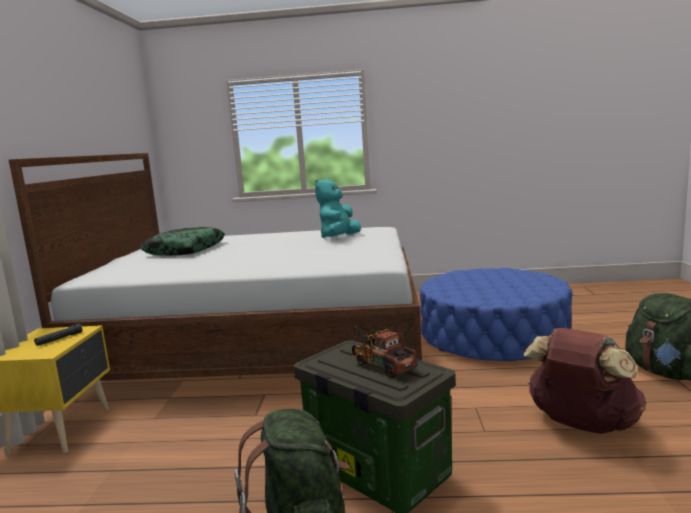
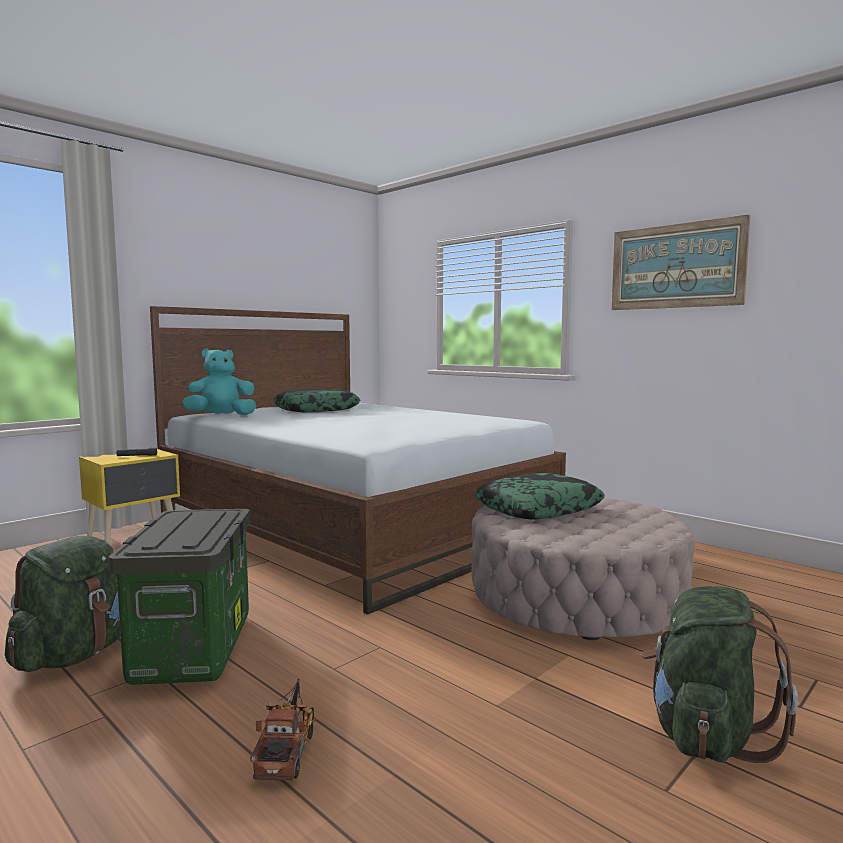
camera: 40 degrees right, 5 degrees down
turquoise plush toy [315,179,361,238] -> turquoise plush toy moved to [183,349,256,415]
toy truck [352,325,417,378] -> toy truck moved to [250,678,315,781]
blue ottoman [420,268,572,361] -> beige ottoman [471,498,695,640]
brown backpack [523,328,647,434] -> none
none -> pillow [474,473,605,520]
none -> picture [612,214,751,310]

